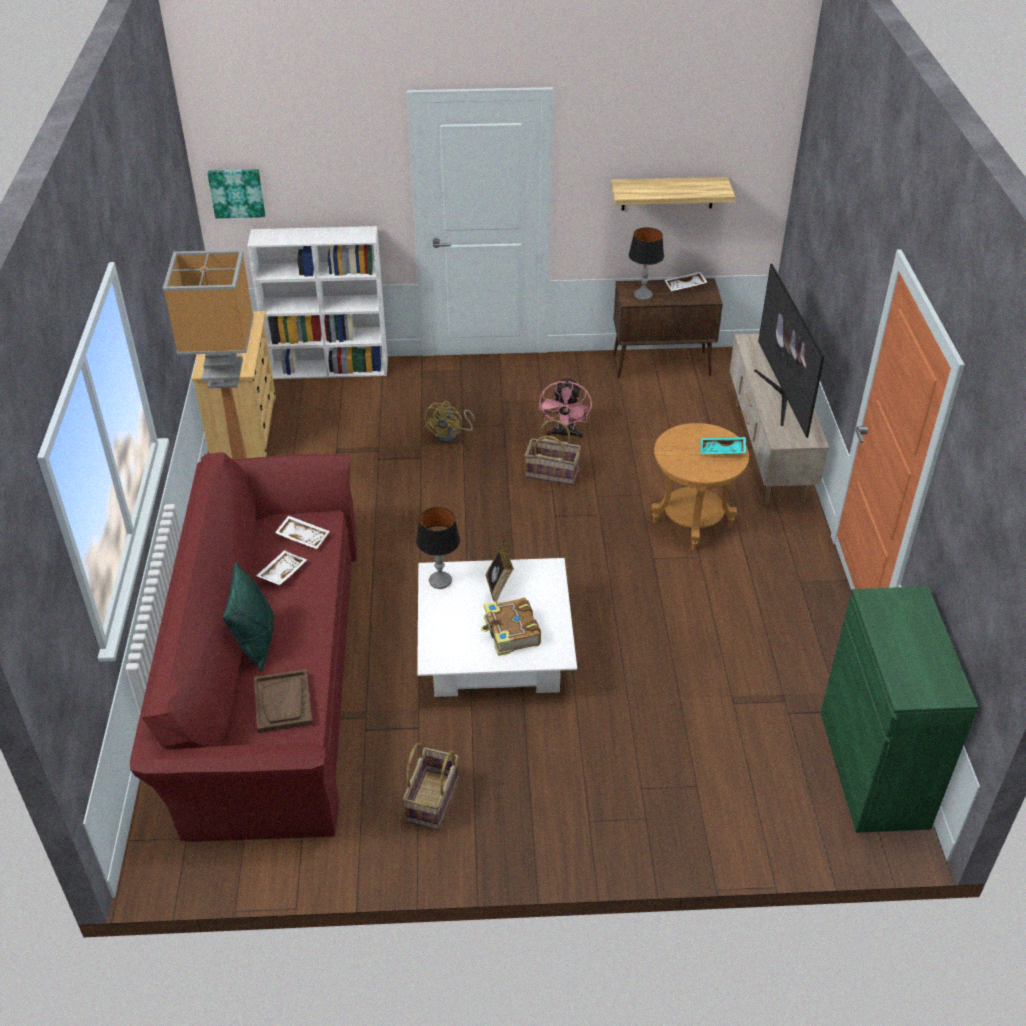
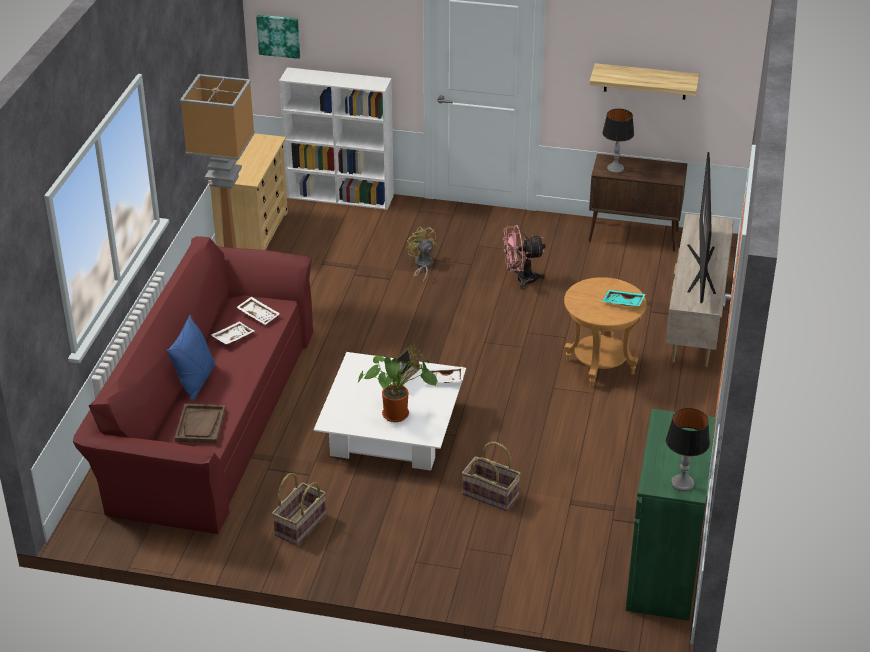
camera: 15 degrees right, 5 degrees down
green pillow [222,562,274,672] -> blue pillow [167,315,215,402]
table lamp [416,507,460,589] -> table lamp moved to [666,408,710,491]
yellow fan [425,401,475,443] -> yellow fan turned 120 degrees clockwise [406,226,437,282]
book [481,597,541,656] -> potted plant [358,350,437,422]
basket [525,419,581,485] -> basket moved to [462,442,521,511]
pink fan [539,377,592,439] -> pink fan turned 60 degrees clockwise [503,225,545,289]
white tray [664,272,708,291] -> white tray moved to [424,366,464,384]

